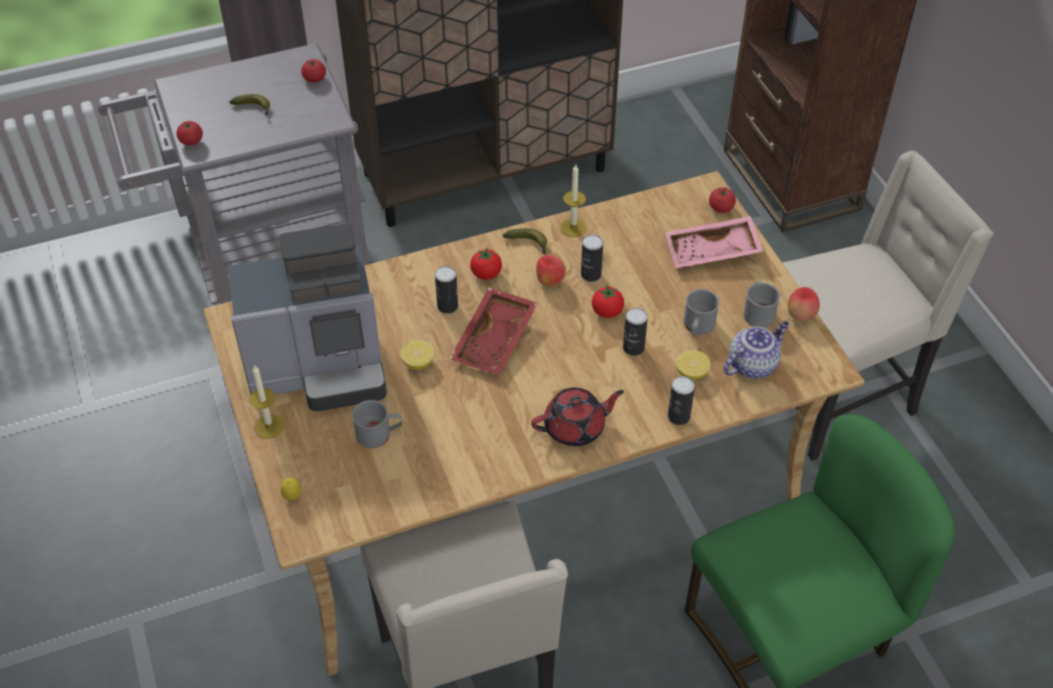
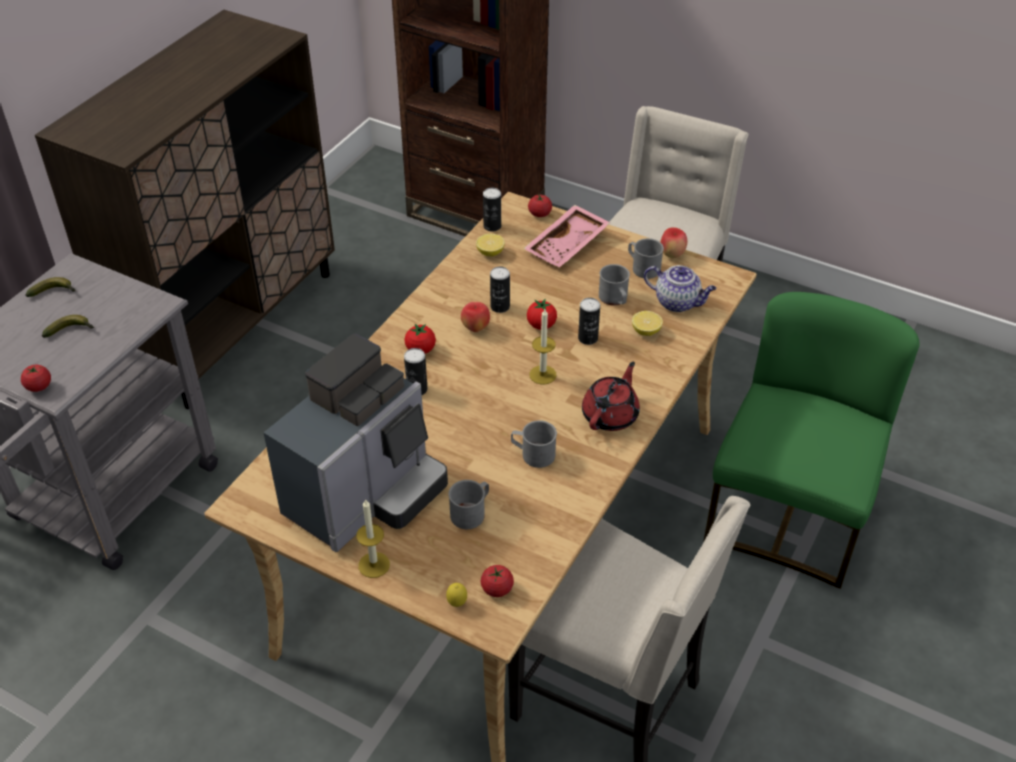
camera: 40 degrees left, 5 degrees down
tomato [301,59,326,83] -> tomato moved to [481,565,514,597]
lemon [401,340,434,370] -> lemon moved to [476,234,505,257]
red tray [449,288,538,375] -> none
banana [503,228,547,254] -> banana moved to [25,277,75,297]
candle [560,164,587,237] -> candle moved to [529,309,556,384]
can [668,376,695,425] -> can moved to [483,187,501,231]
teapot [723,321,789,379] -> teapot turned 105 degrees clockwise [644,265,716,312]
none -> grey mug [511,420,557,468]

